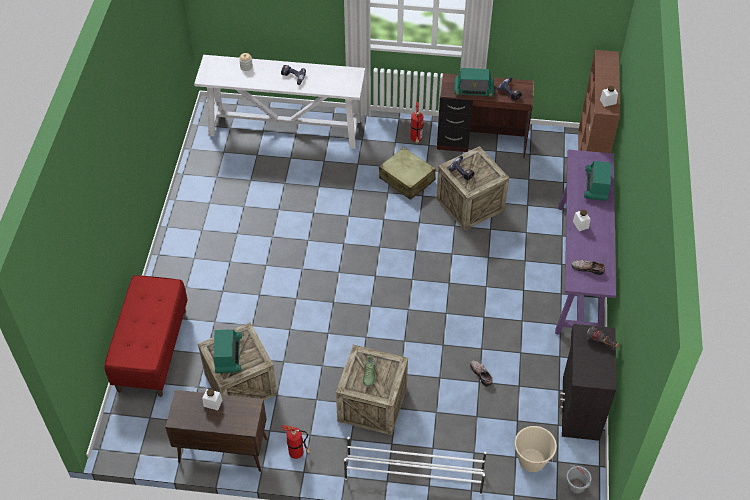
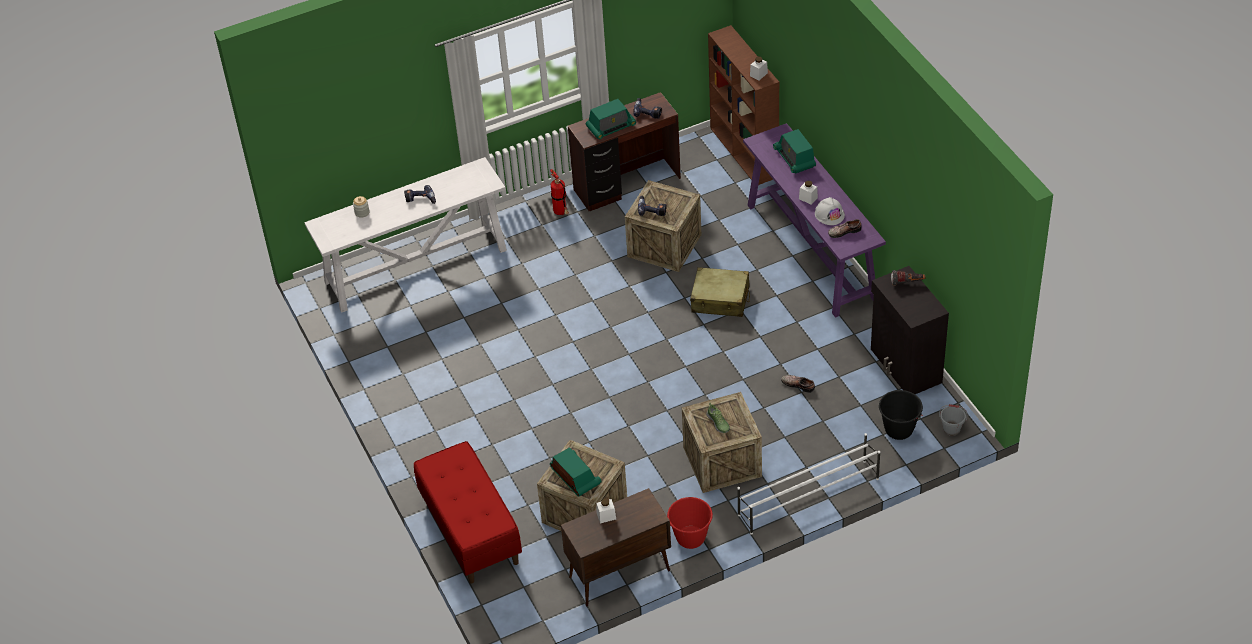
camera: 30 degrees left, 5 degrees down
fire extinguisher [282,425,311,459] -> red bucket [667,497,713,549]
beige suitcase [379,147,436,200] -> beige suitcase moved to [690,267,750,317]
beige bucket [515,426,557,472] -> black bucket [879,390,923,440]
none -> white hard hat [815,197,845,225]

